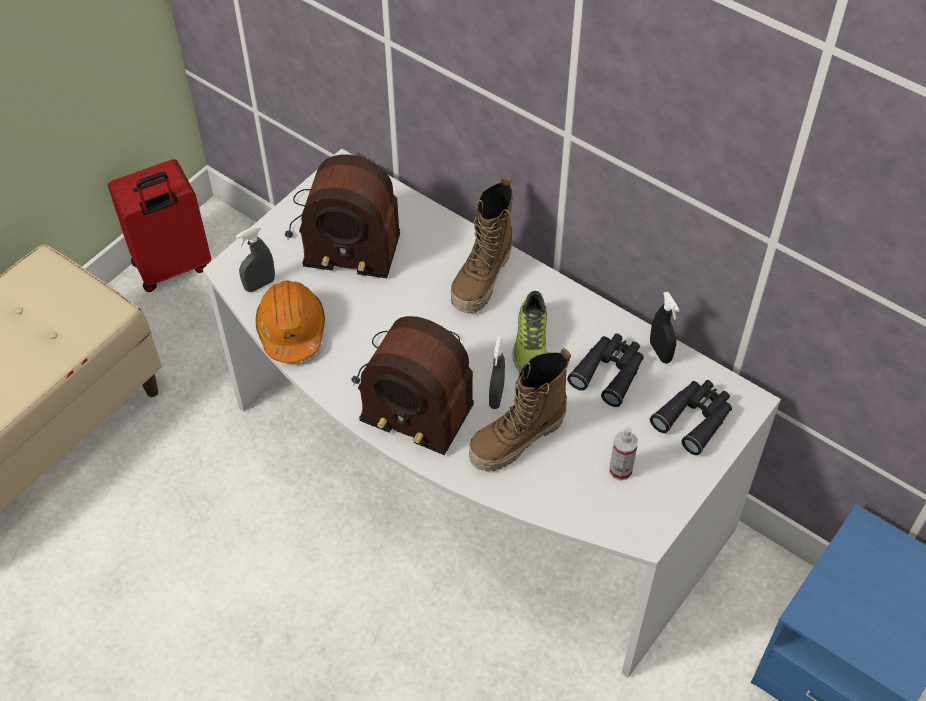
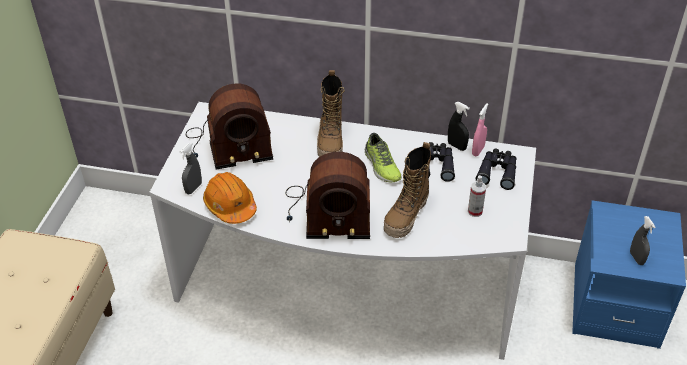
camera: 25 degrees left, 10 degrees down
red suitcase [108,159,211,292] -> none
grey spray bottle [489,336,505,409] -> grey spray bottle moved to [630,216,655,265]
none -> pink spray bottle [472,103,488,156]

